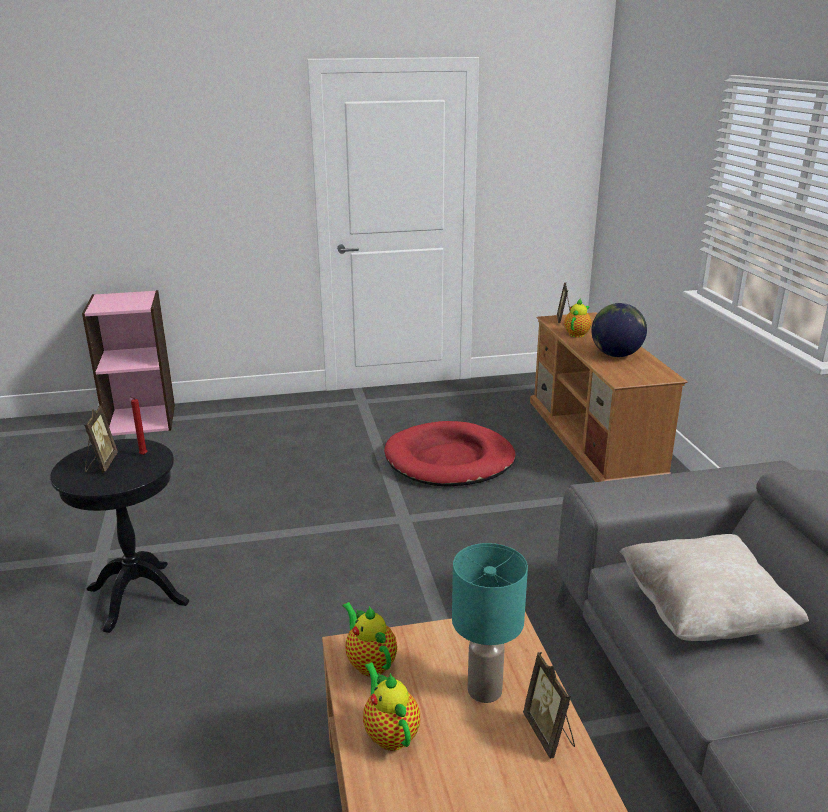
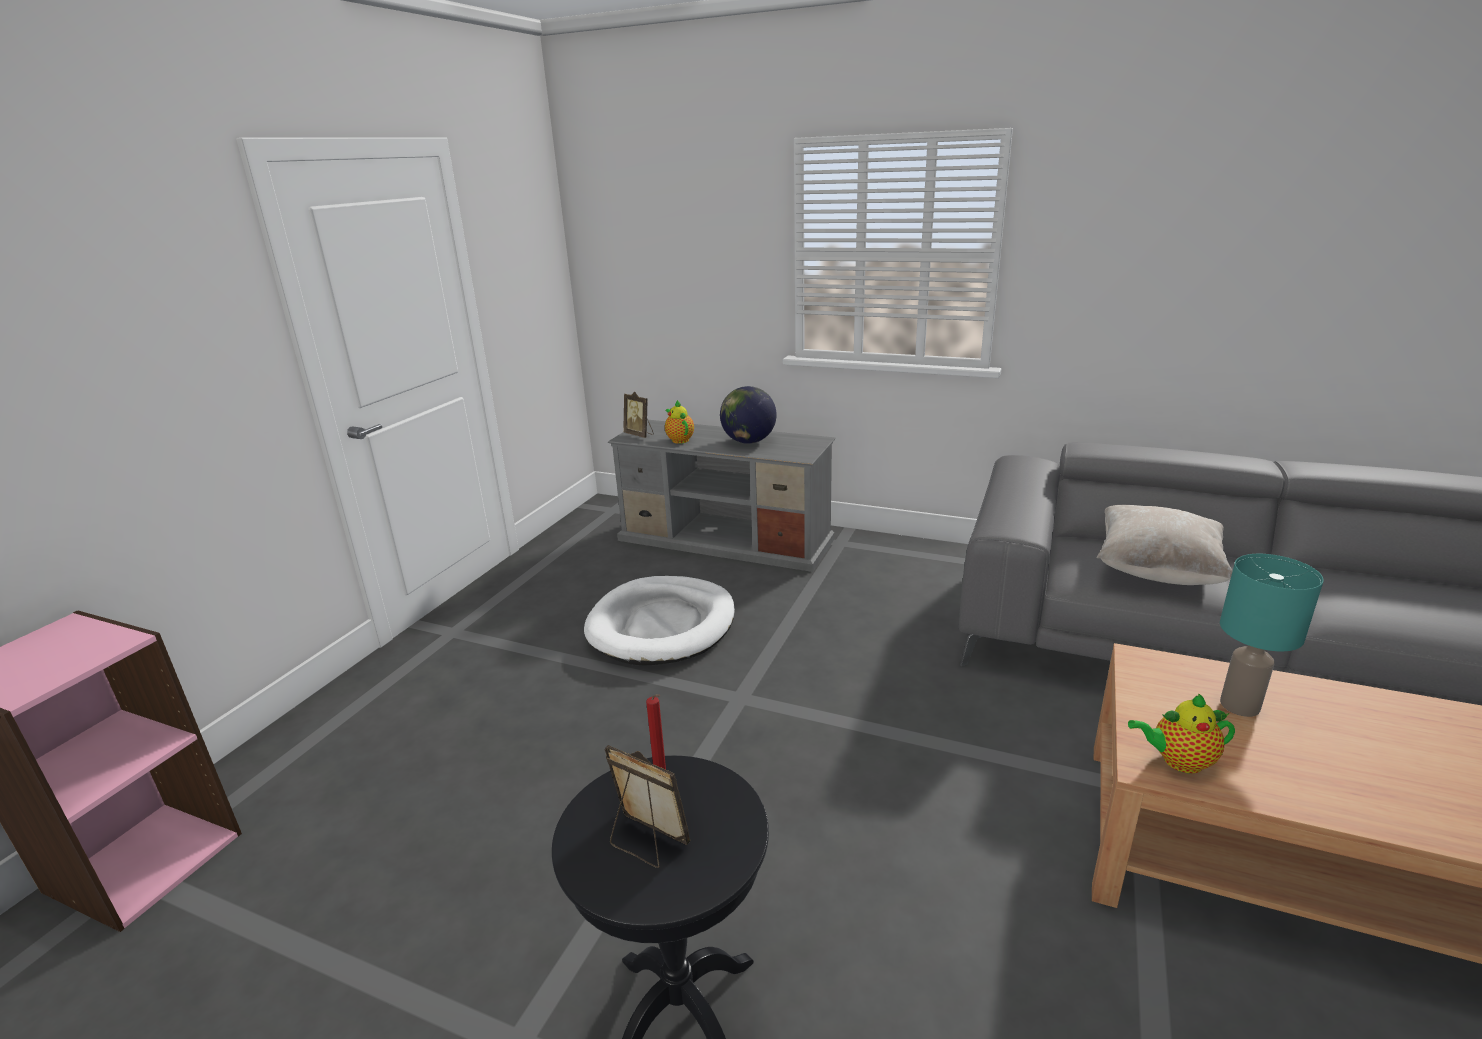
camera: 55 degrees left, 0 degrees up
teapot [363,662,420,751] -> none
red dog bed [384,421,516,487] -> white dog bed [584,576,735,666]
picture frame [523,652,575,759] -> none
brown tv stand [530,312,688,482] -> grey tv stand [608,420,836,572]

